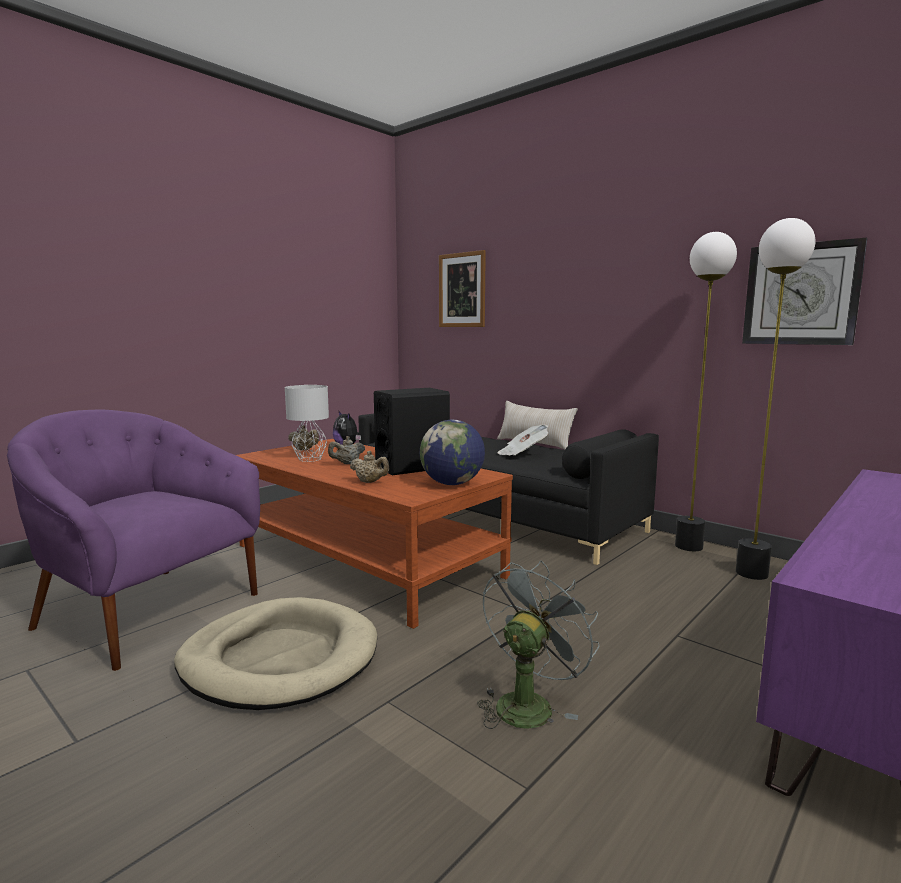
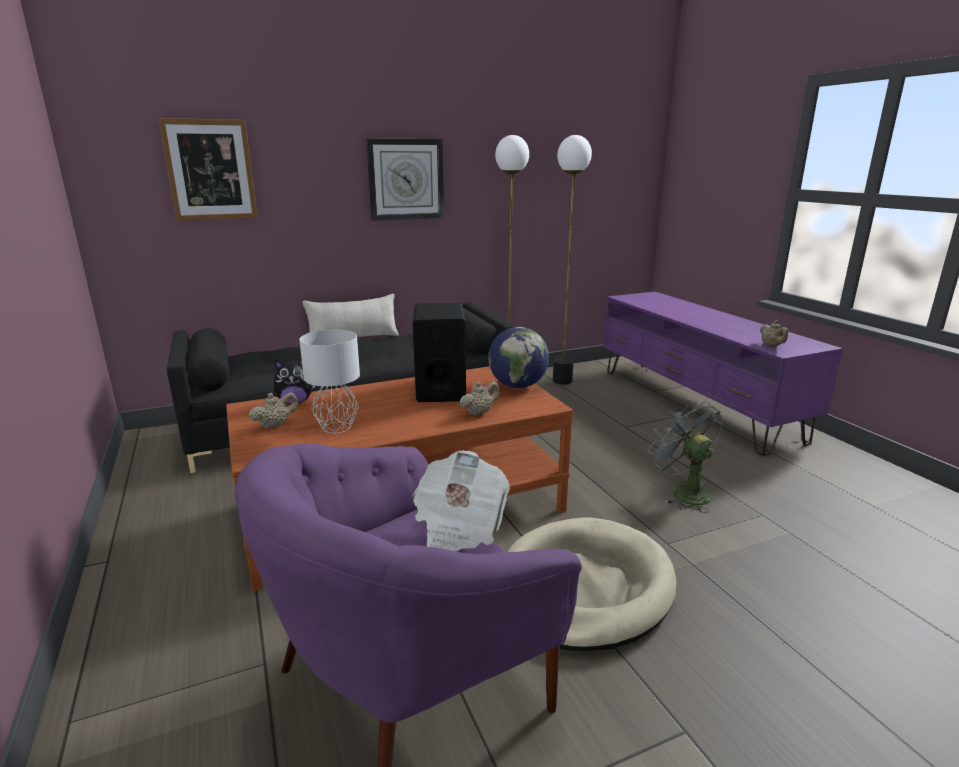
camera: 65 degrees left, 10 degrees up
beige teapot [328,436,365,464] -> beige teapot moved to [760,320,788,346]
newspaper [498,424,549,456] -> newspaper moved to [412,451,510,552]
wall clock [742,238,867,345] -> wall clock moved to [366,138,444,221]

